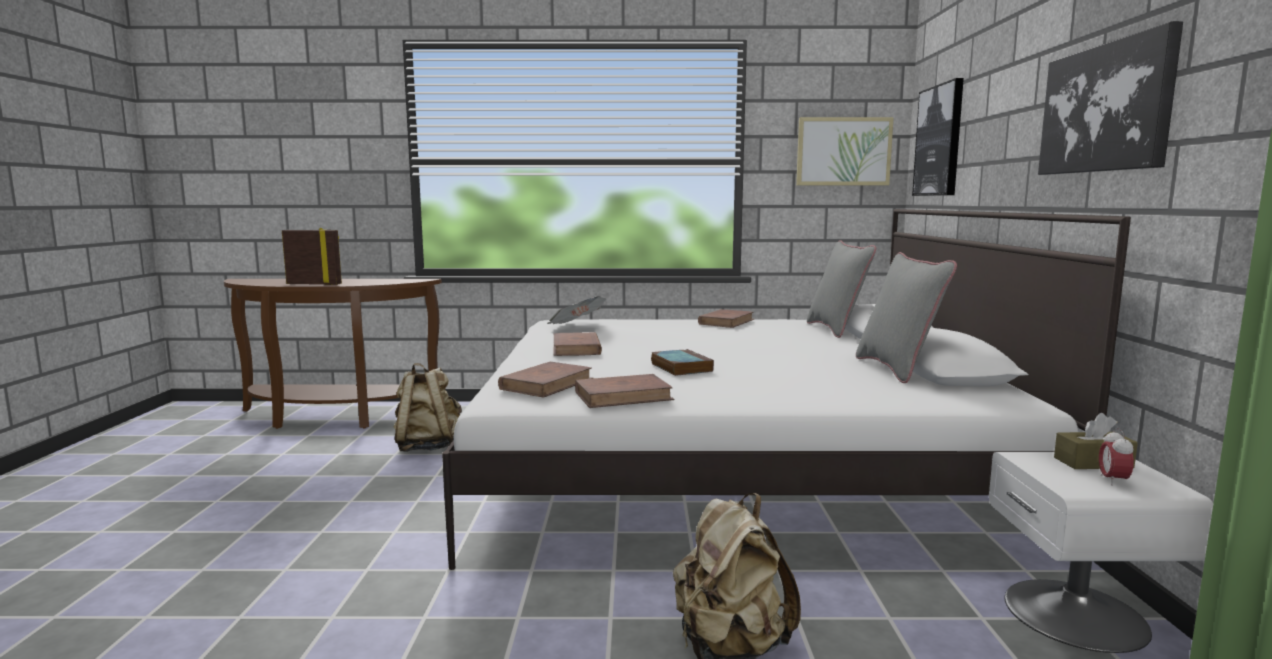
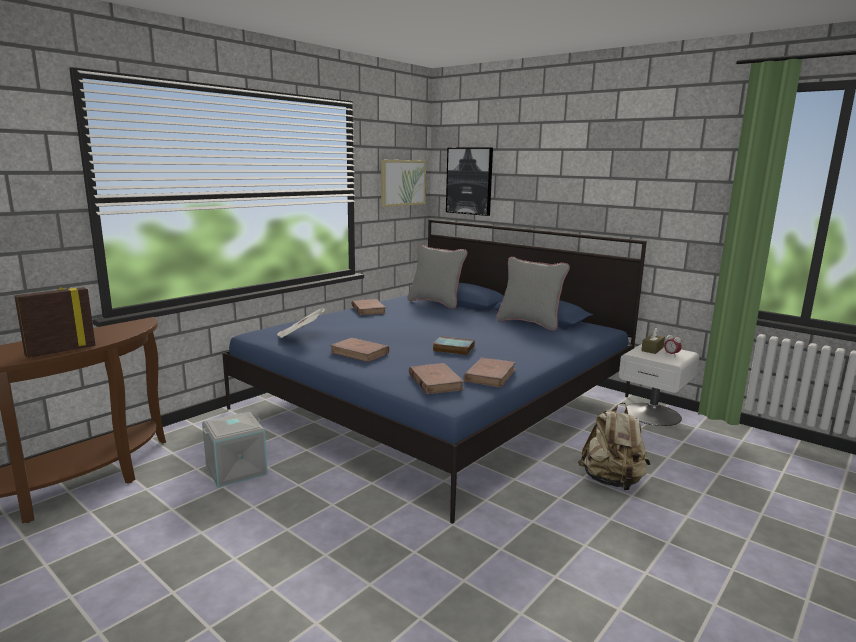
camera: 50 degrees left, 5 degrees up
beige backpack [394,363,462,452] -> grey storage box [202,412,268,488]
white bed [442,209,1131,570] -> blue bed [222,219,647,524]
picture [1038,21,1183,175] -> none

